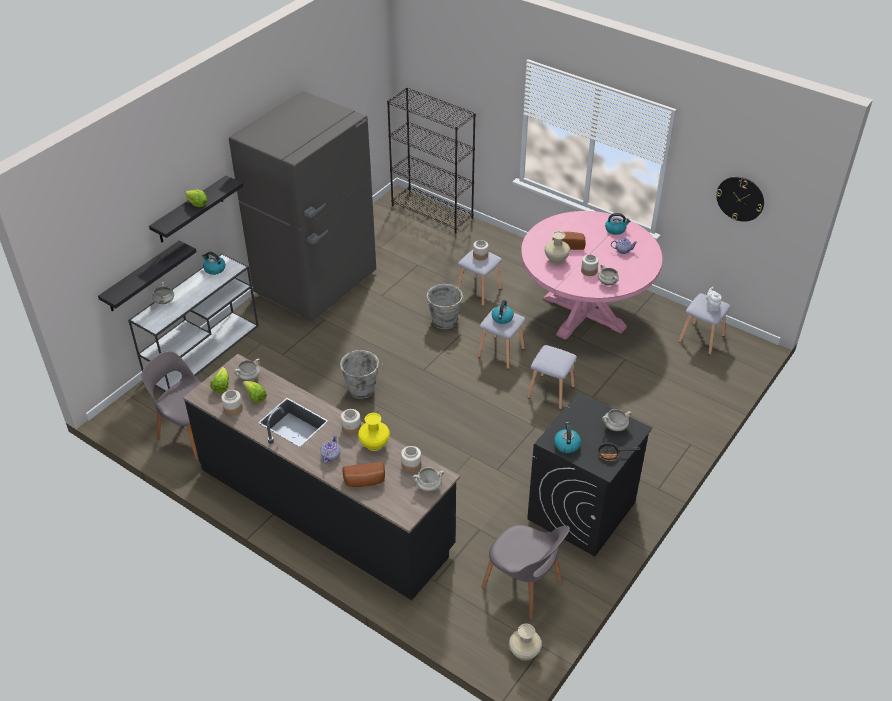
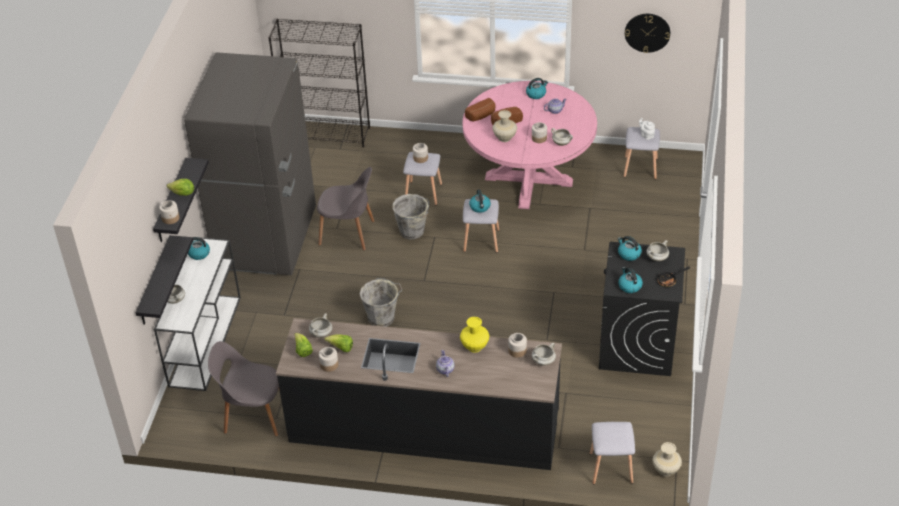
camera: 25 degrees left, 0 degrees up
jar [341,409,361,435] -> jar moved to [159,200,179,224]
bread [342,462,385,487] -> bread moved to [465,98,495,122]
grey chair [482,525,570,619] -> grey chair moved to [317,167,375,250]
grey stool [527,345,577,410] -> grey stool moved to [590,422,635,484]
none -> kettle [618,236,642,261]

